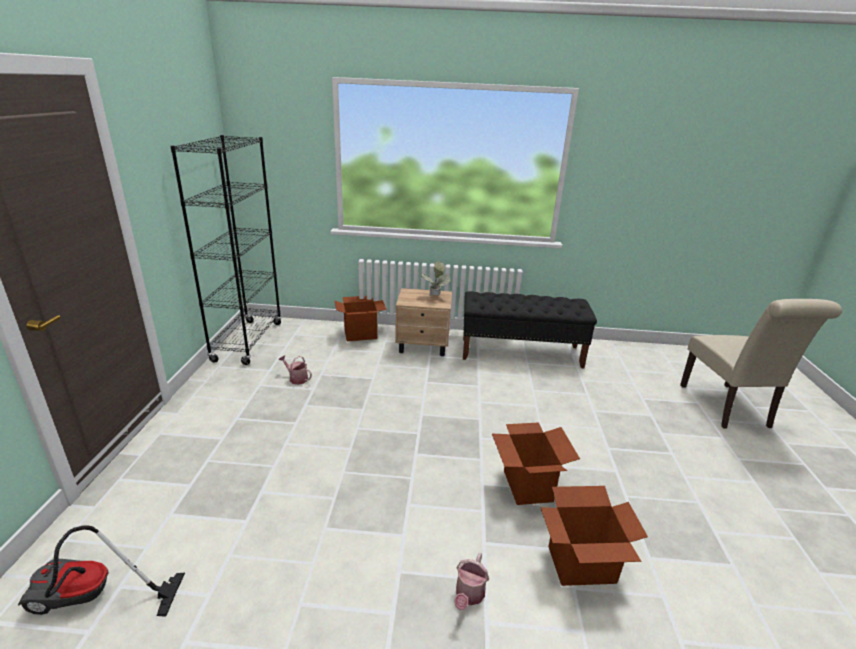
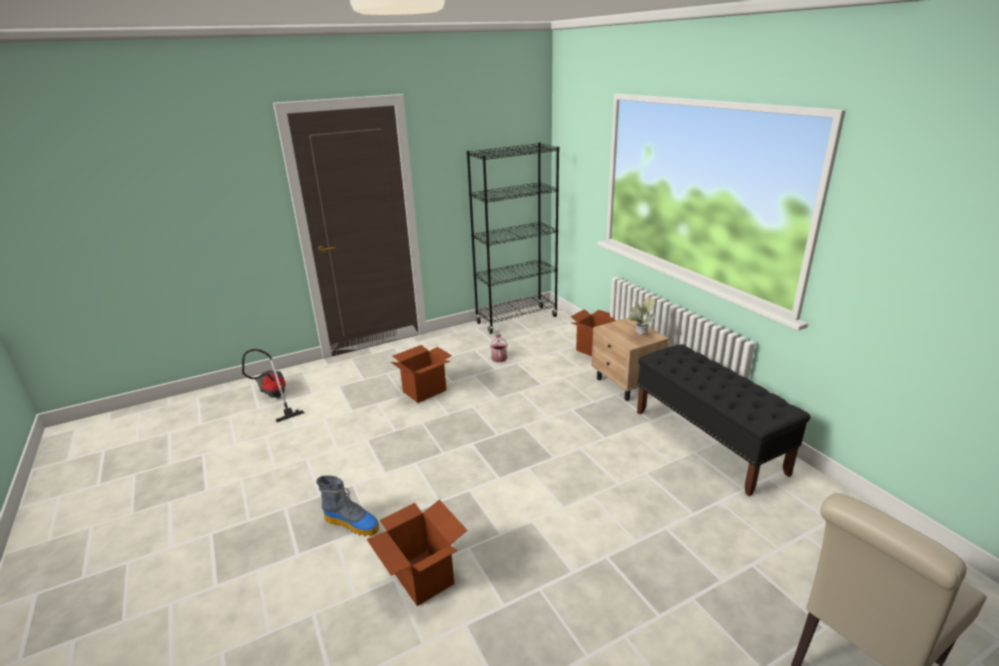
camera: 60 degrees right, 0 degrees up
watering can [454,553,489,610] -> boot [316,476,379,537]
cardboard box [492,422,580,505] -> cardboard box moved to [391,345,452,403]

